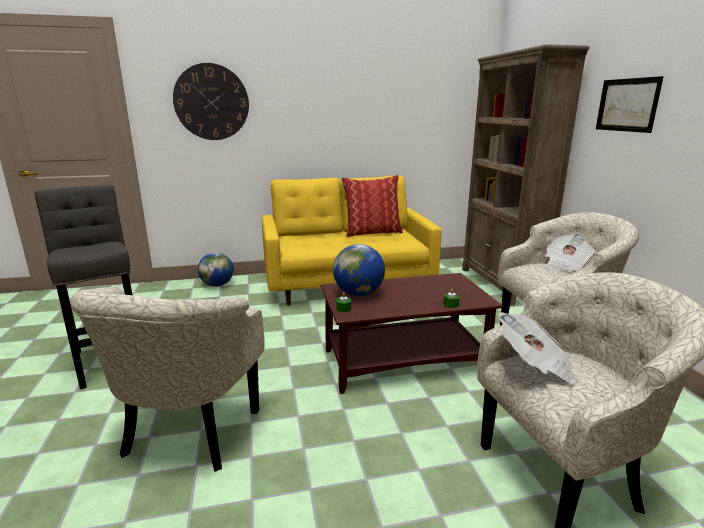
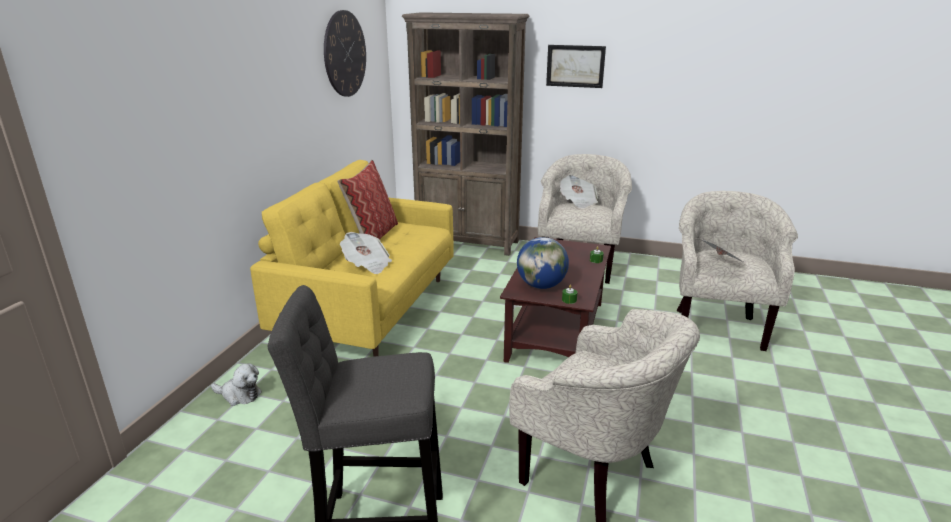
camera: 60 degrees left, 5 degrees up
wall clock [173,63,249,140] -> wall clock moved to [324,10,366,97]
globe [198,252,234,287] -> plush toy [211,363,262,406]
none -> newspaper [340,232,392,274]

